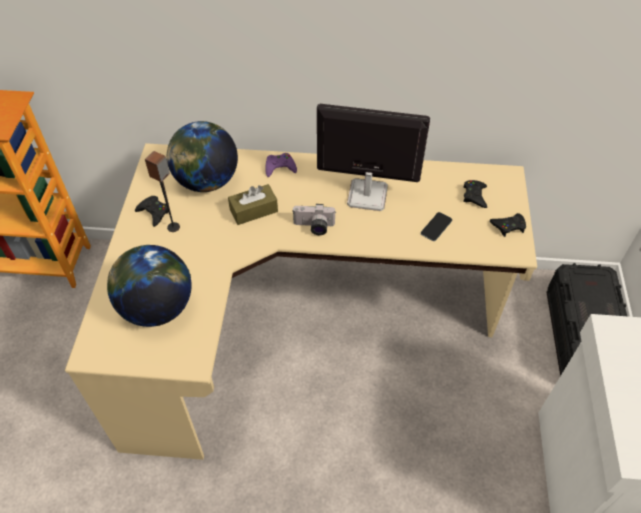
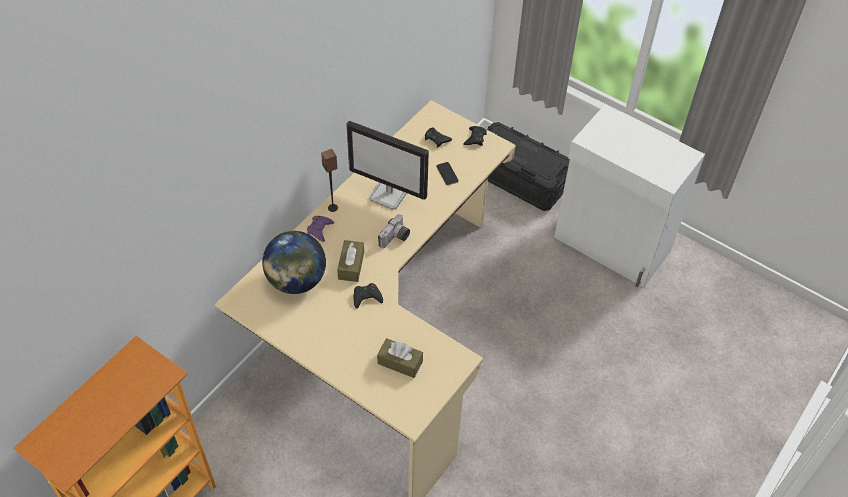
camera: 60 degrees left, 0 degrees up
globe [107,245,192,327] -> brown tissue box [377,338,423,378]
black game controller [135,196,168,227] -> black game controller moved to [354,283,383,309]
speaker [145,151,180,232] -> speaker moved to [321,149,338,212]
monitor [317,104,430,211] -> monitor turned 105 degrees counterclockwise [347,121,429,210]

